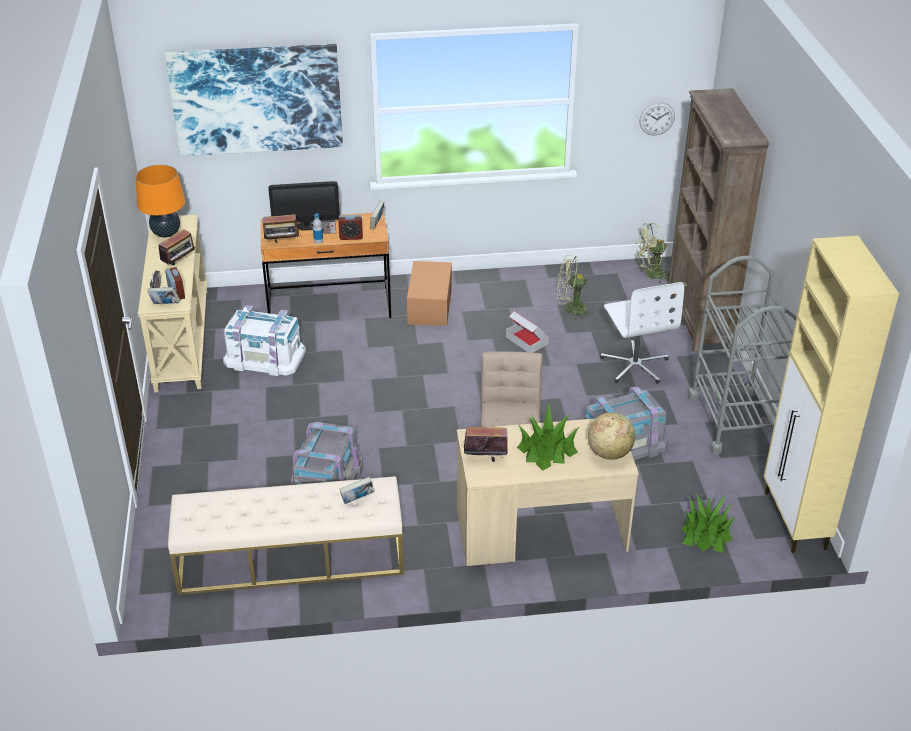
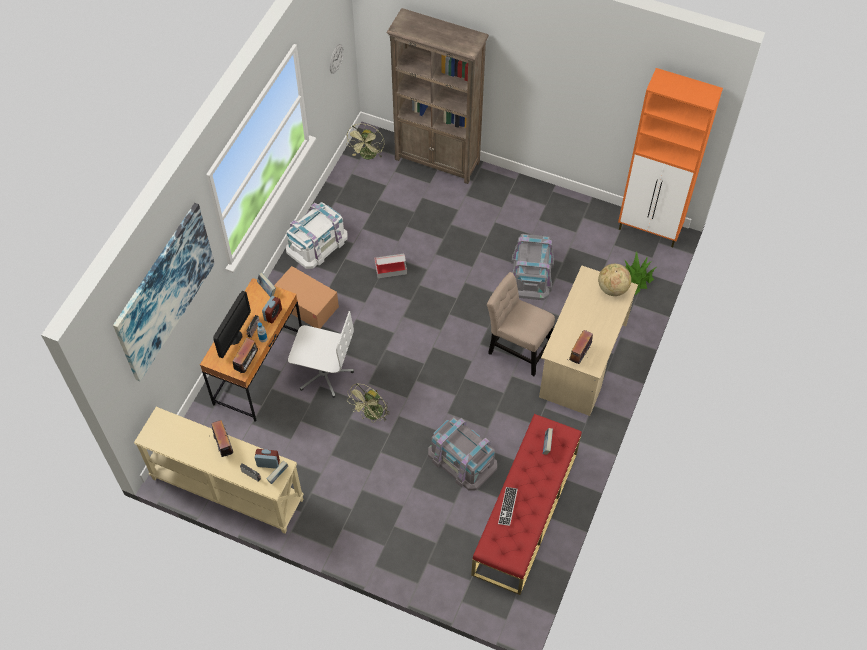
camera: 60 degrees left, 20 degrees up
orange table lamp [135,165,185,237] -> none
beige bench [168,476,404,595] -> red bench [471,414,582,595]
white storage box [223,305,306,376] -> white storage box moved to [286,202,348,269]
potted plant [517,403,579,471] -> none
green fan [556,255,594,319] -> green fan moved to [348,383,390,423]
white office chair [600,282,684,384] -> white office chair moved to [288,311,354,398]
grey cart [688,256,796,455] -> none
beige cabinet [764,236,899,553] -> orange cabinet [618,68,723,247]
none -> keyboard [498,487,518,526]

